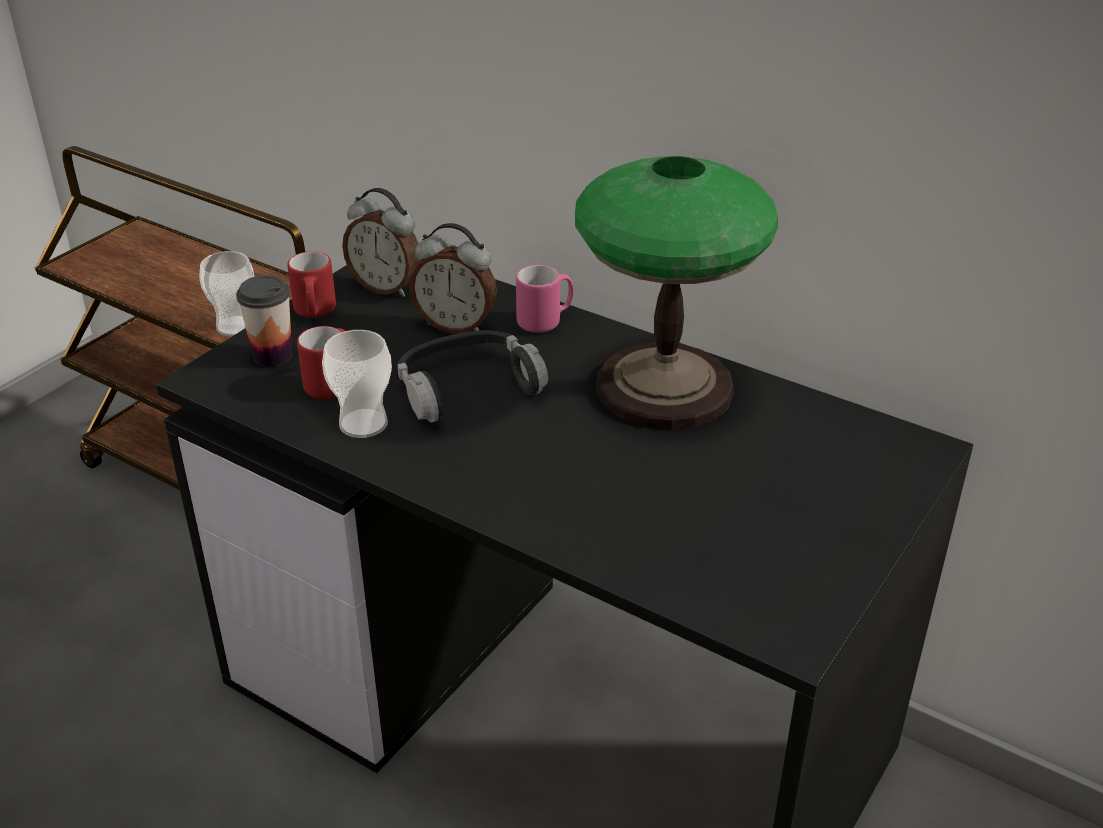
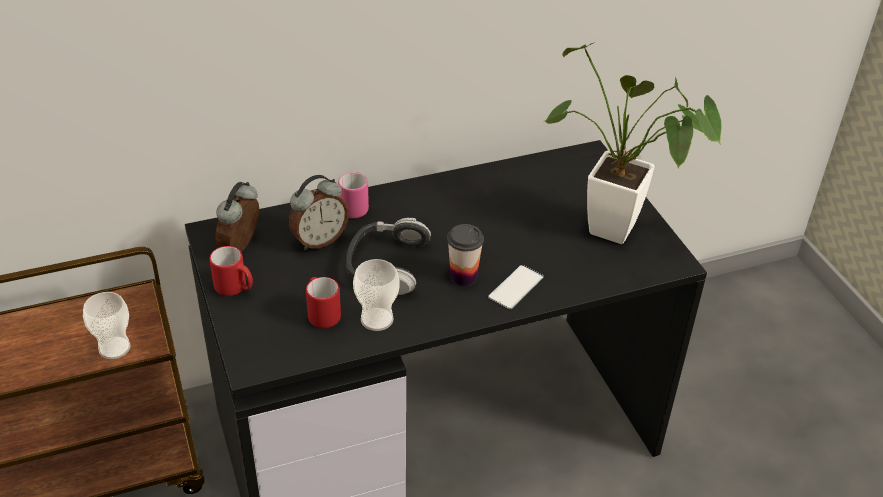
camera: 55 degrees left, 5 degrees up
cup [236,275,292,367] -> cup moved to [447,224,484,286]
alarm clock [342,188,422,297] -> alarm clock turned 135 degrees clockwise [215,182,259,252]
table lamp [575,156,778,430] -> none
none -> phone [488,265,544,309]
none -> potted plant [544,42,722,244]

